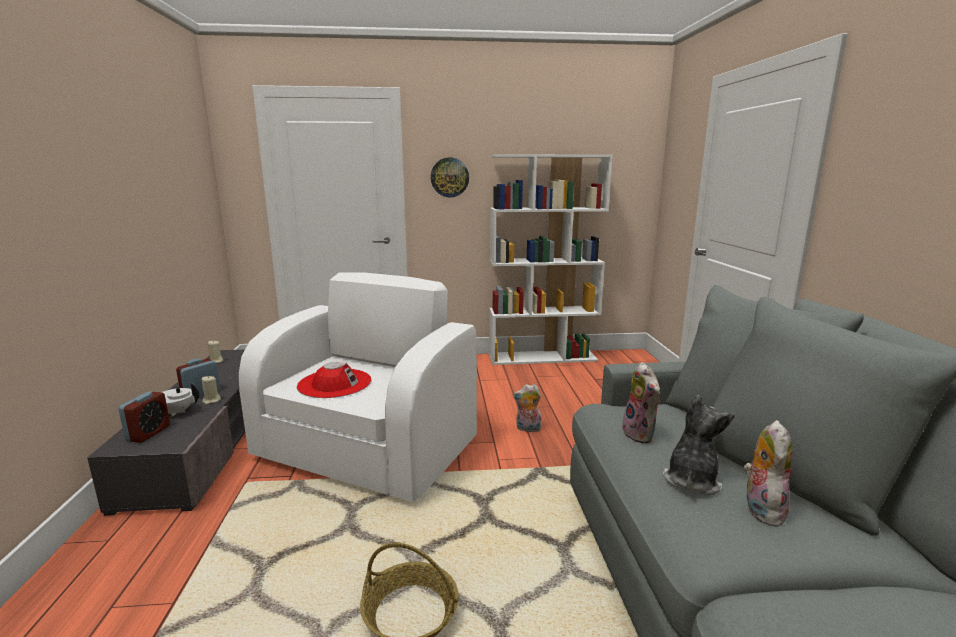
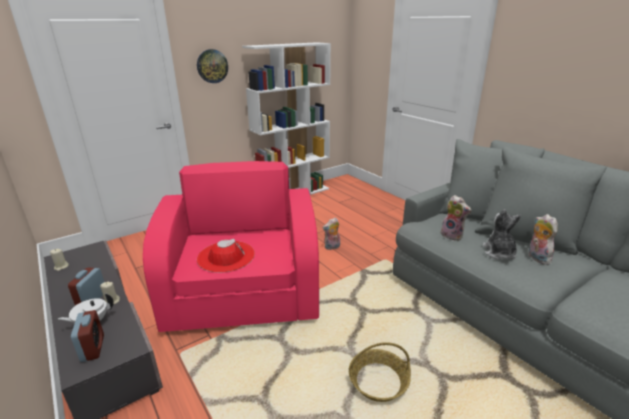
camera: 30 degrees left, 10 degrees up
white armchair [239,272,477,502] -> pink armchair [143,161,319,332]

